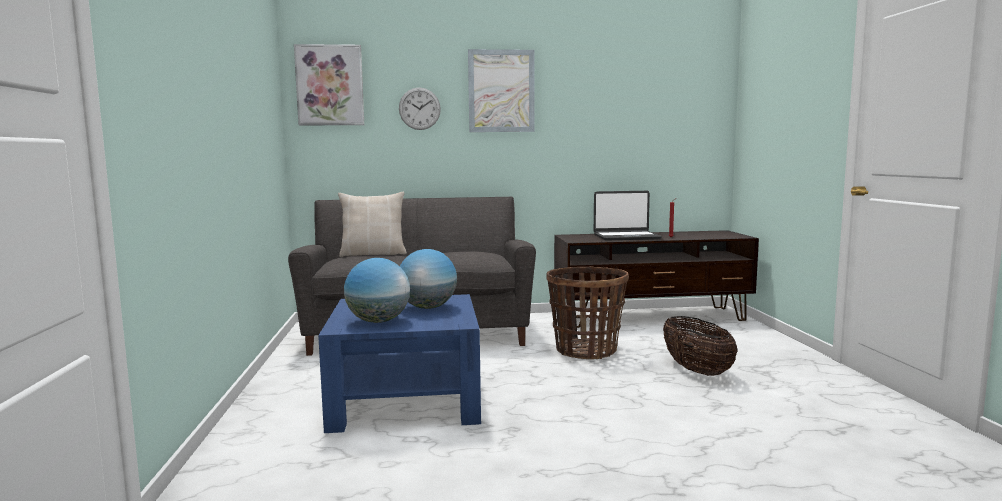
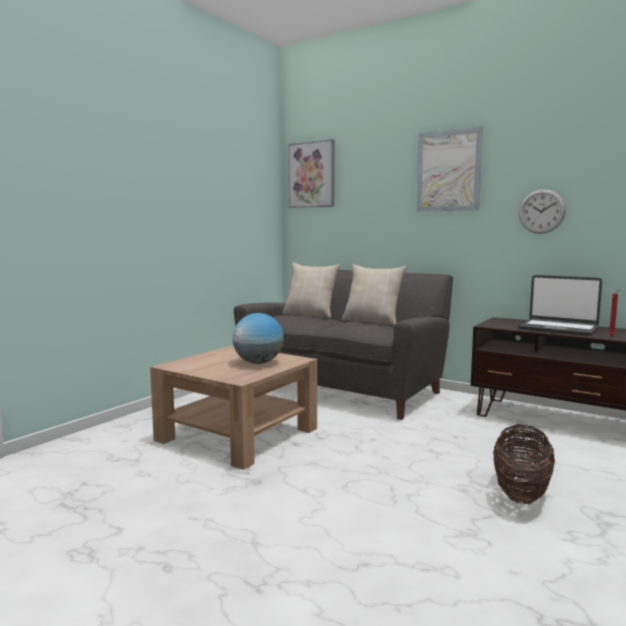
camera: 40 degrees right, 0 degrees up
blue coffee table [318,294,481,433] -> brown coffee table [150,346,317,470]
globe [344,258,410,323] -> none
wall clock [399,88,441,130] -> wall clock moved to [519,189,566,234]
basket [547,266,629,359] -> none
none -> beige pillow [342,264,407,326]

